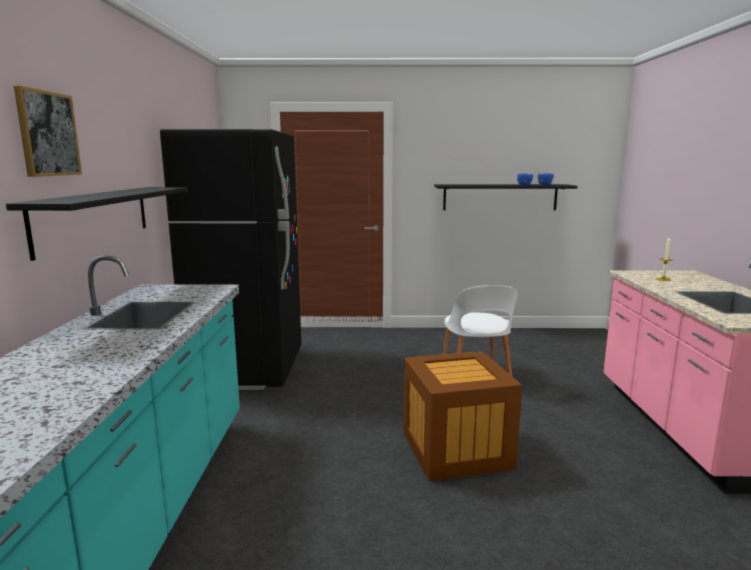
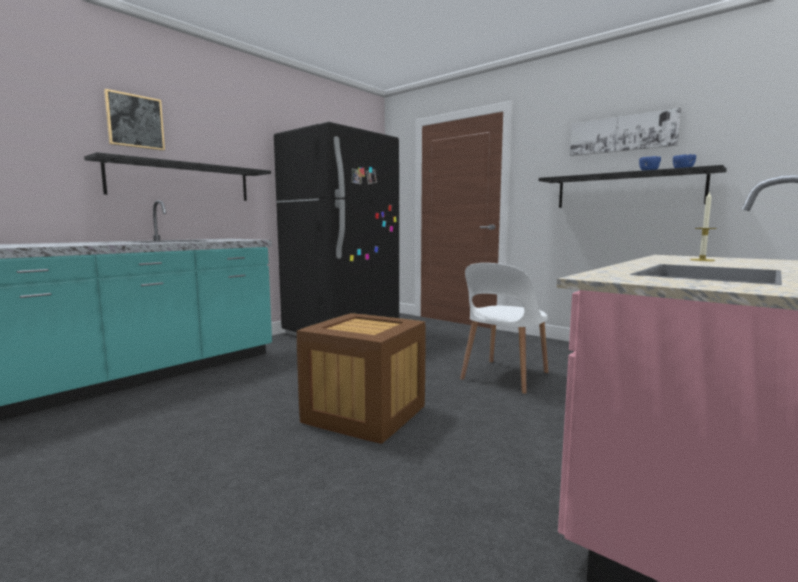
camera: 40 degrees right, 5 degrees down
none -> picture [570,108,681,156]

